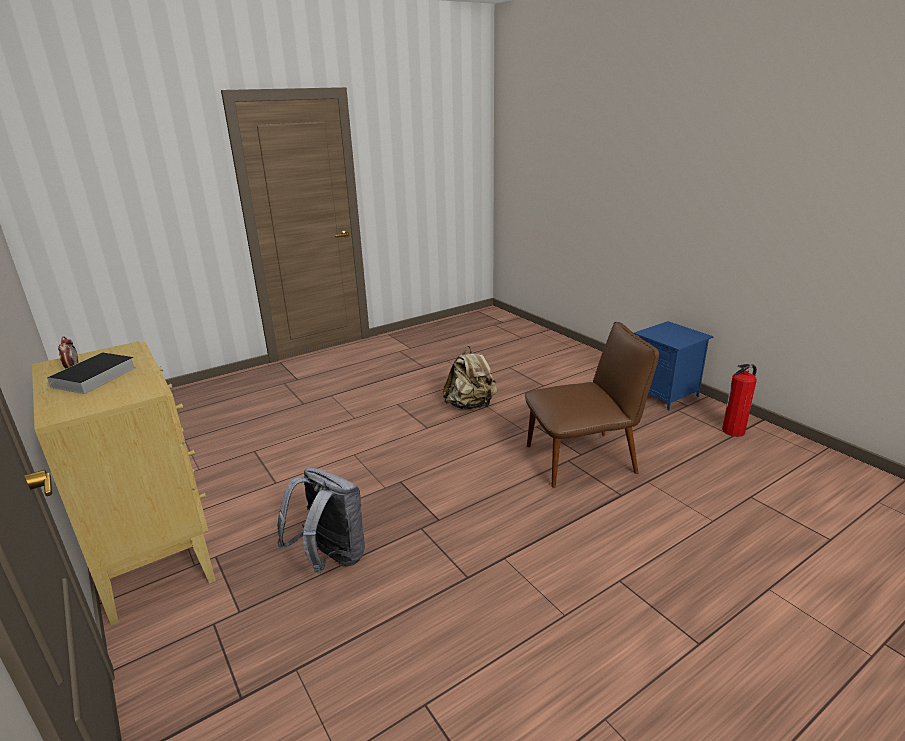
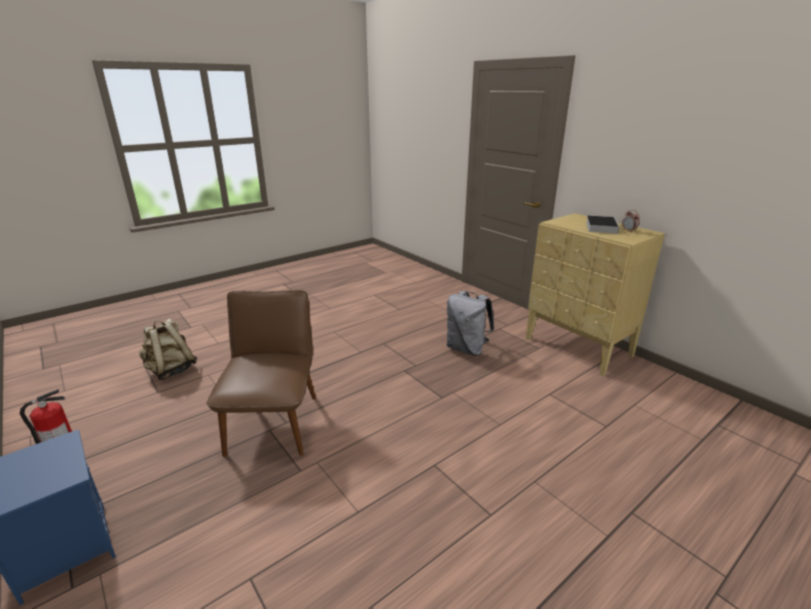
camera: 175 degrees right, 0 degrees up
beige backpack [443,346,497,409] -> beige backpack moved to [139,319,198,380]
brown chair [525,322,659,488] -> brown chair turned 105 degrees clockwise [206,290,316,457]

